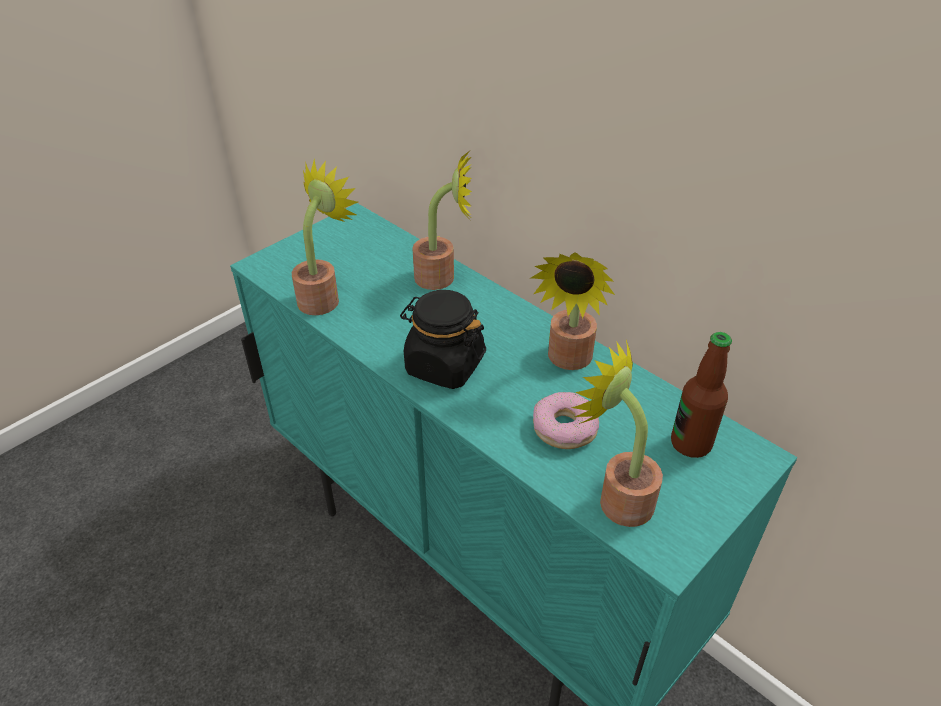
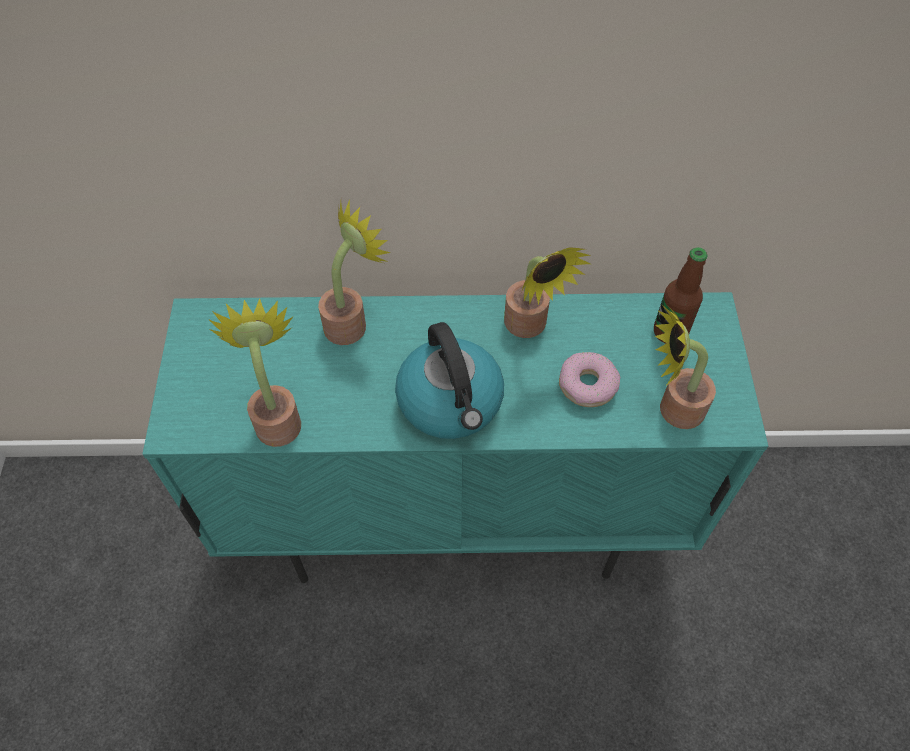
camera: 45 degrees left, 15 degrees up
black jar [400,290,486,389] -> kettle [395,322,504,439]

